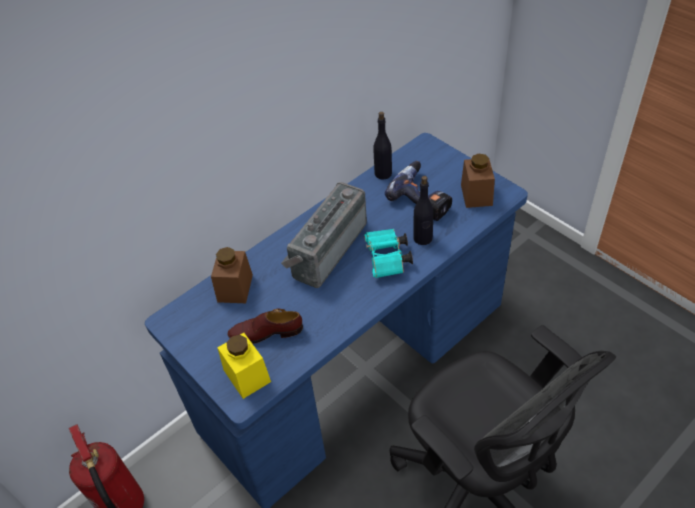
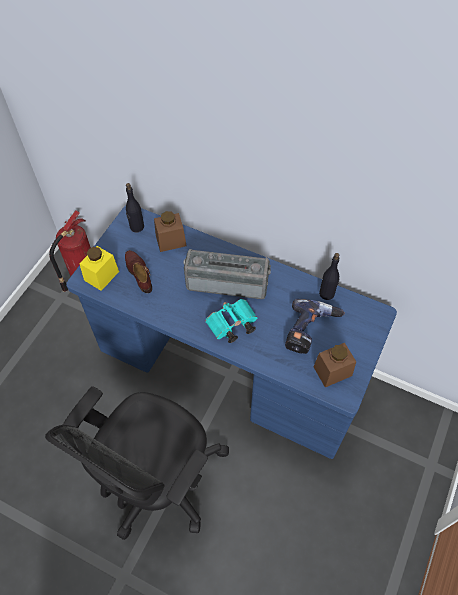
camera: 65 degrees right, 10 degrees up
black bottle [413,176,434,245] -> black bottle moved to [126,183,144,232]

